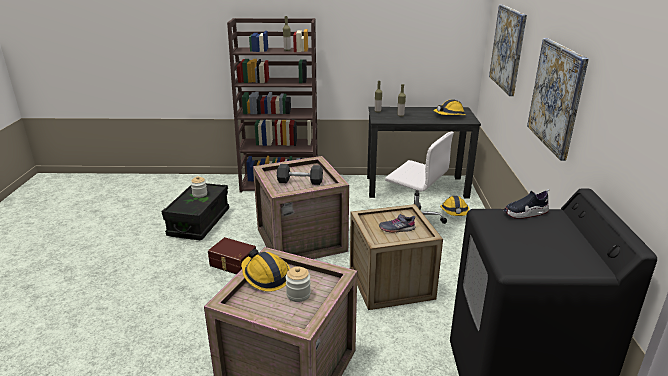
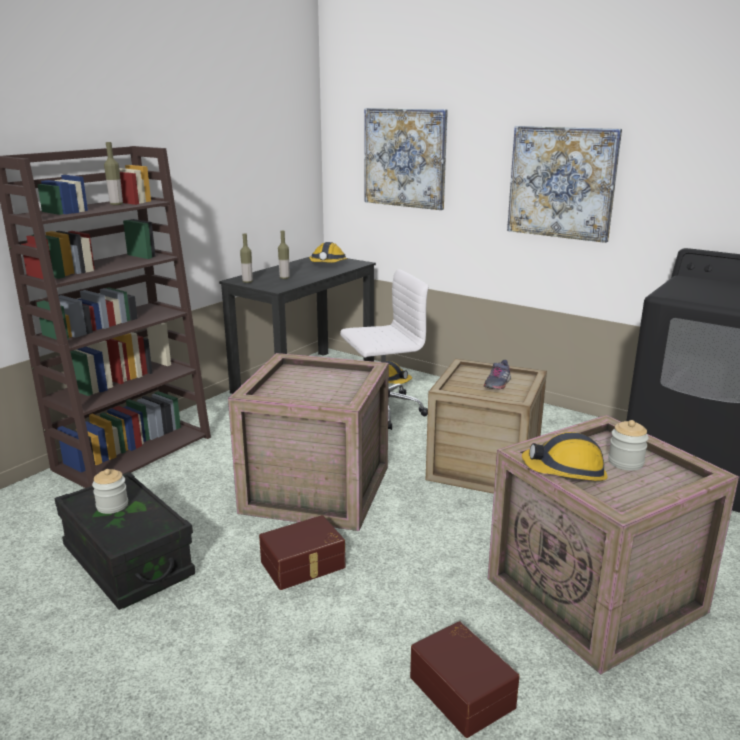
camera: 55 degrees left, 5 degrees down
grey dumbbell [277,164,323,185] -> none
shoe [503,189,550,219] -> none
none -> brown storage box [410,621,519,738]

